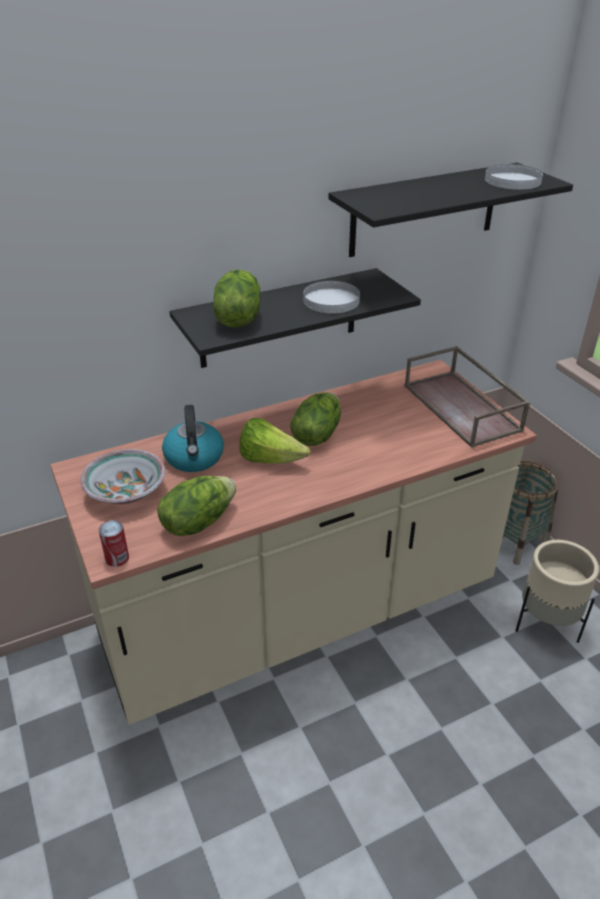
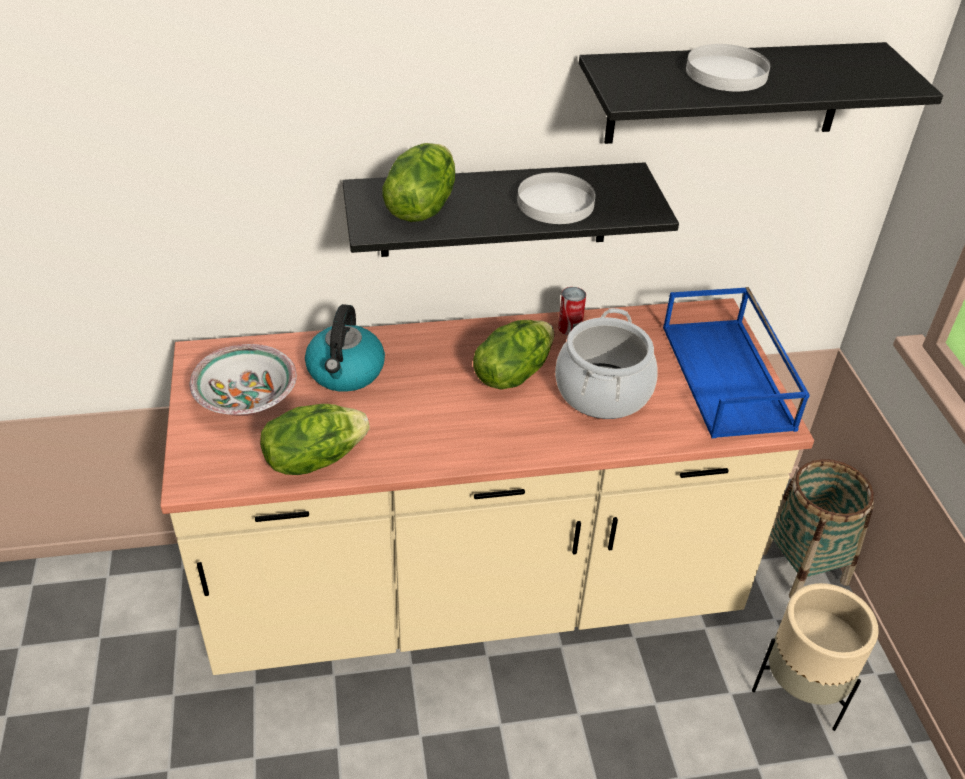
camera: 15 degrees right, 5 degrees up
can [99,520,129,567] -> can moved to [558,287,586,335]
lettuce [239,418,310,464] -> none
brown tray [404,346,530,448] -> blue tray [663,287,810,438]
white plate [485,164,543,190] -> white plate moved to [686,44,770,92]
none -> cooking pot [555,308,658,419]

